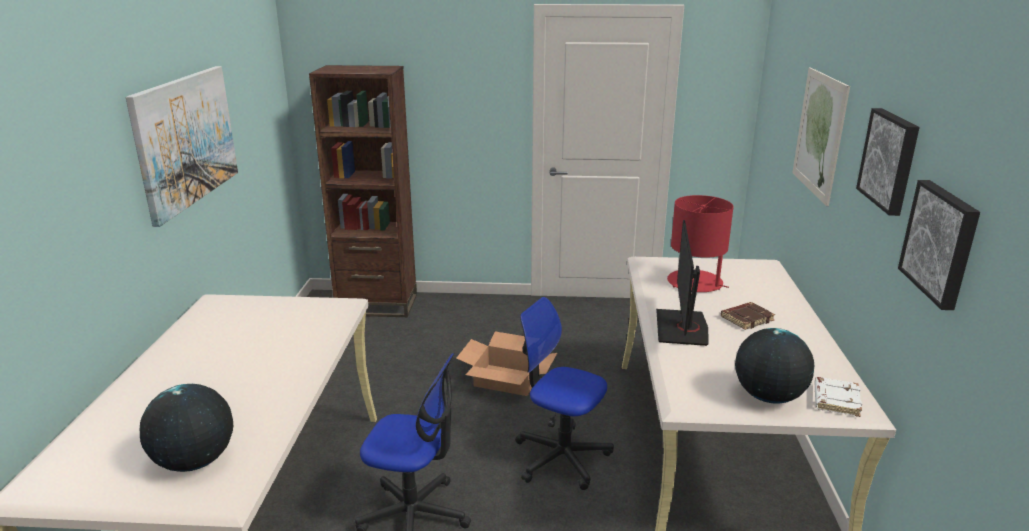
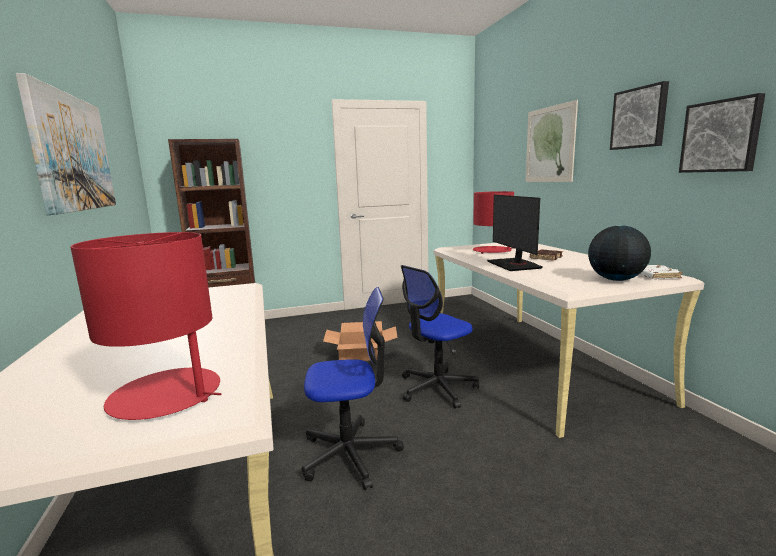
camera: 20 degrees left, 10 degrees down
globe [140,384,233,472] -> red table lamp [70,232,222,420]
office chair [515,297,614,490] -> office chair turned 45 degrees counterclockwise [401,265,479,409]

